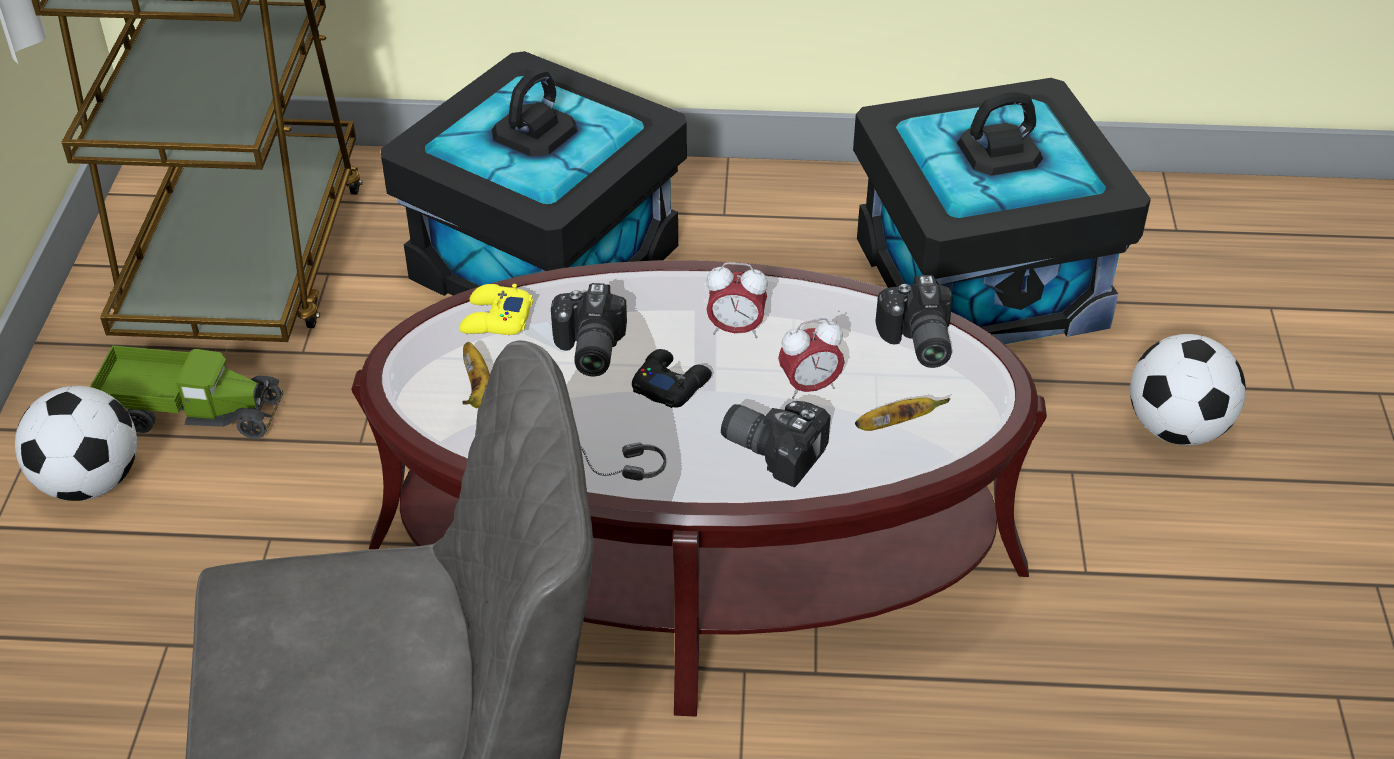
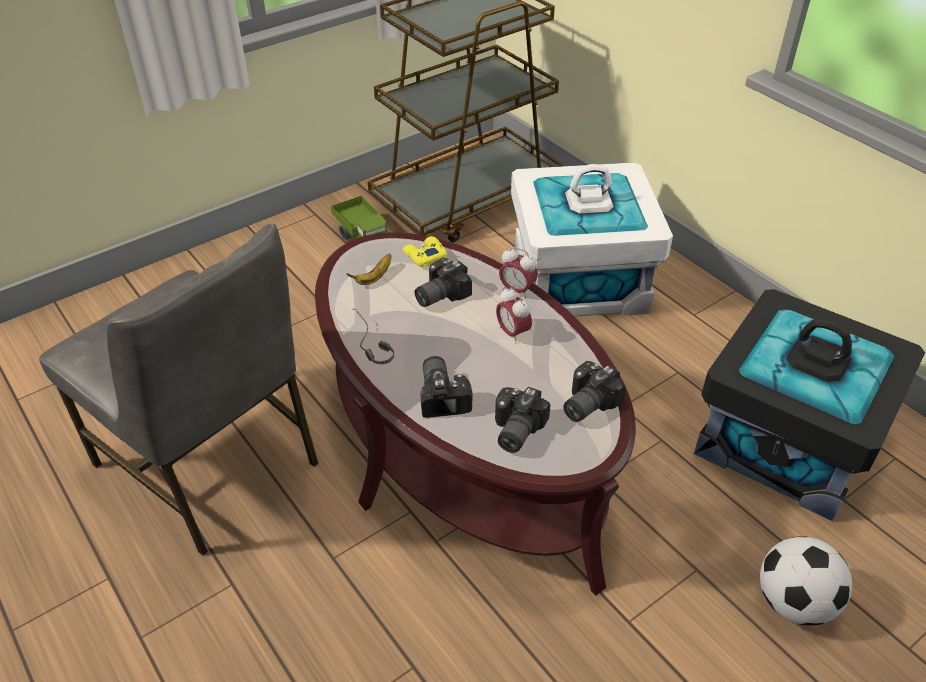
camera: 50 degrees right, 0 degrees up
football [15,386,137,501] -> none
black storage box [381,51,687,296] -> white storage box [511,162,673,317]
black game controller [632,349,712,408] -> none
alarm clock [778,318,845,399] -> alarm clock moved to [499,247,538,298]
banana [855,397,950,431] -> camera [495,387,550,453]

